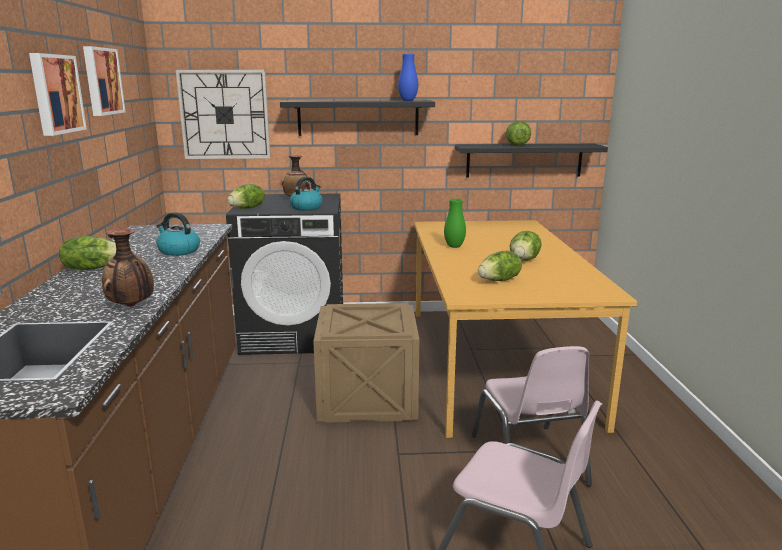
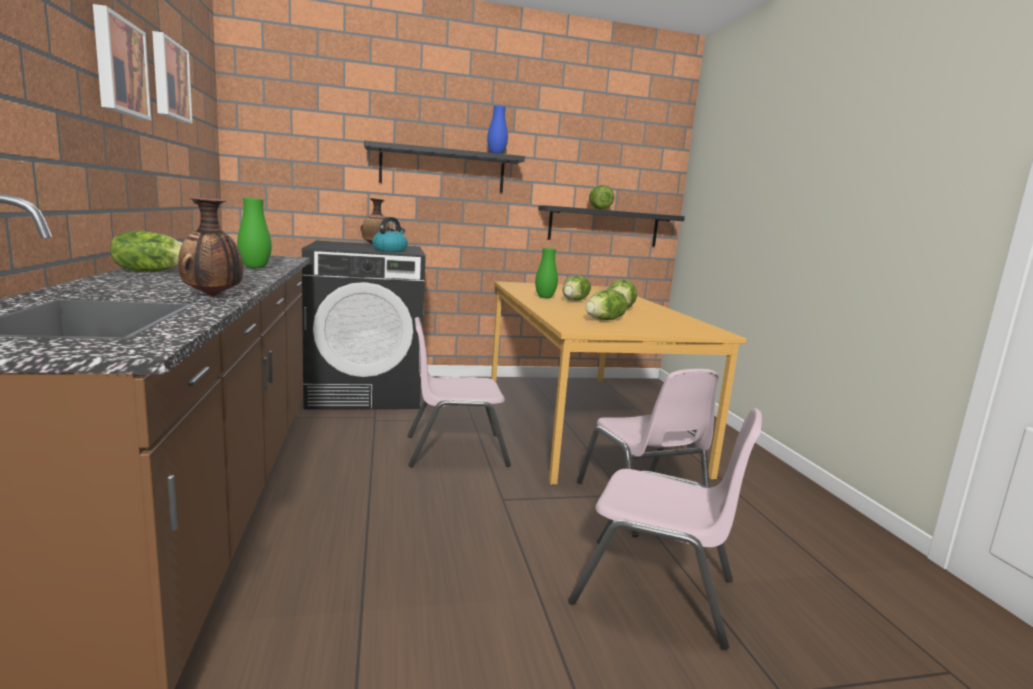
camera: 10 degrees left, 5 degrees down
kettle [156,212,200,256] -> green vase [237,198,272,269]
wall clock [176,70,271,159] -> none
lettuce [227,184,265,209] -> lettuce moved to [563,275,591,301]
crate [313,303,419,423] -> pink chair [408,317,511,467]

